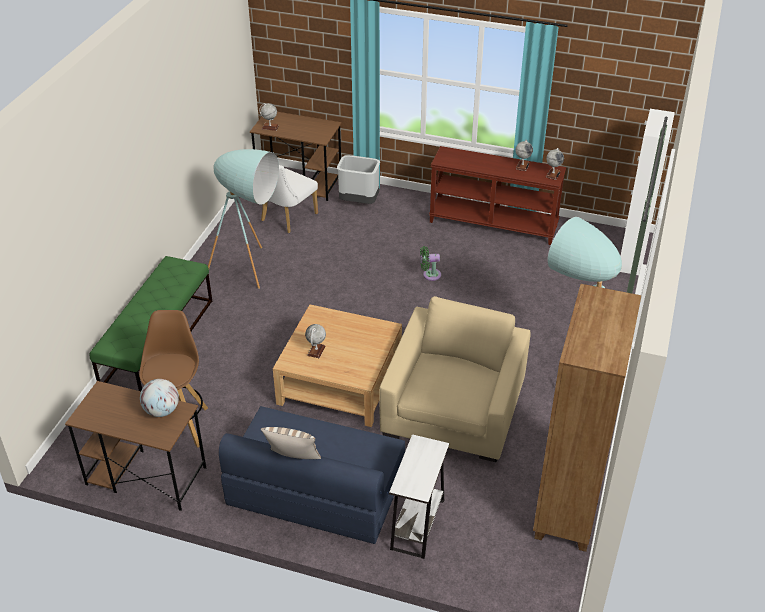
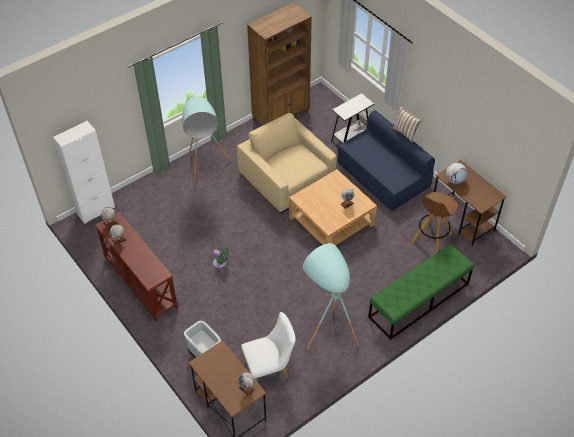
camera: 145 degrees left, 10 degrees up
beige armchair [379,296,531,462] -> beige armchair turned 90 degrees clockwise [237,113,337,213]

